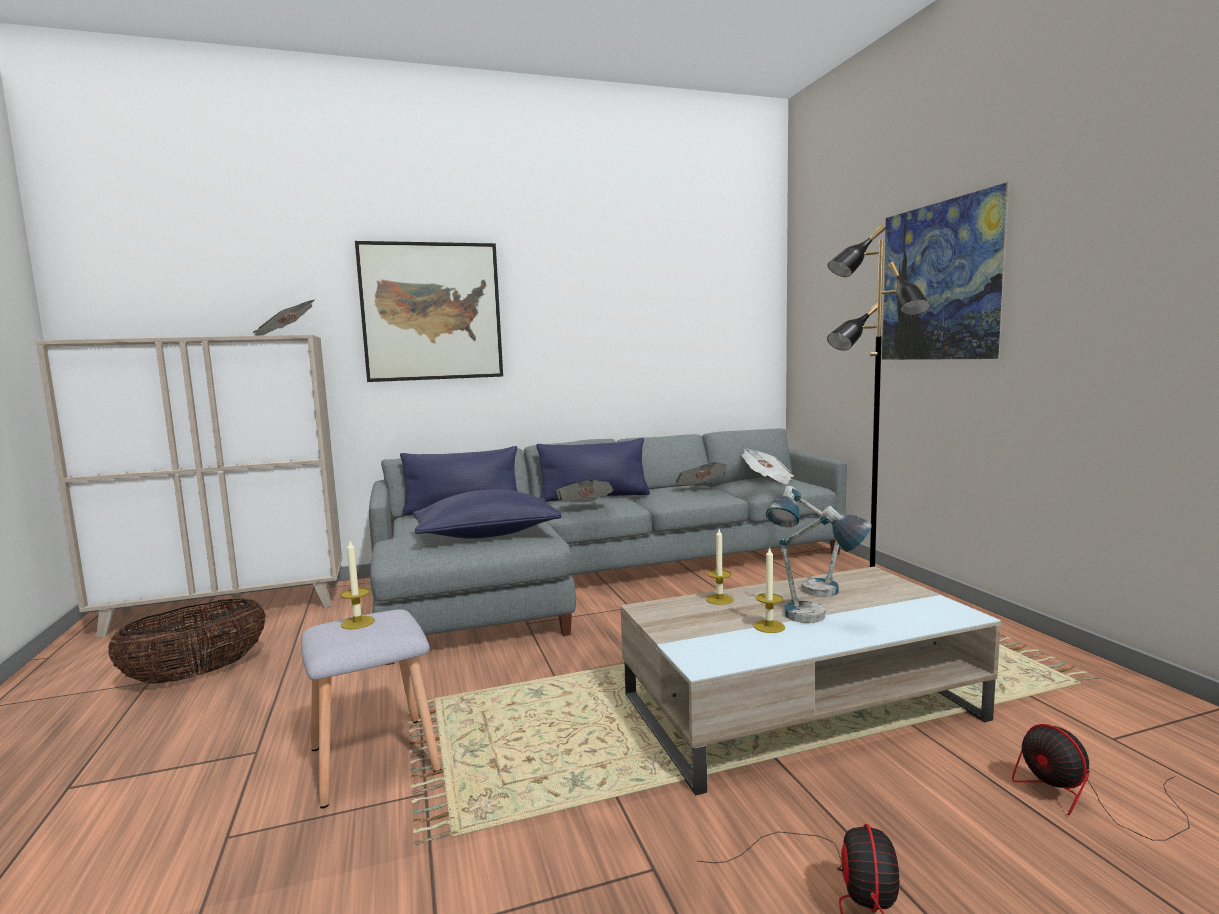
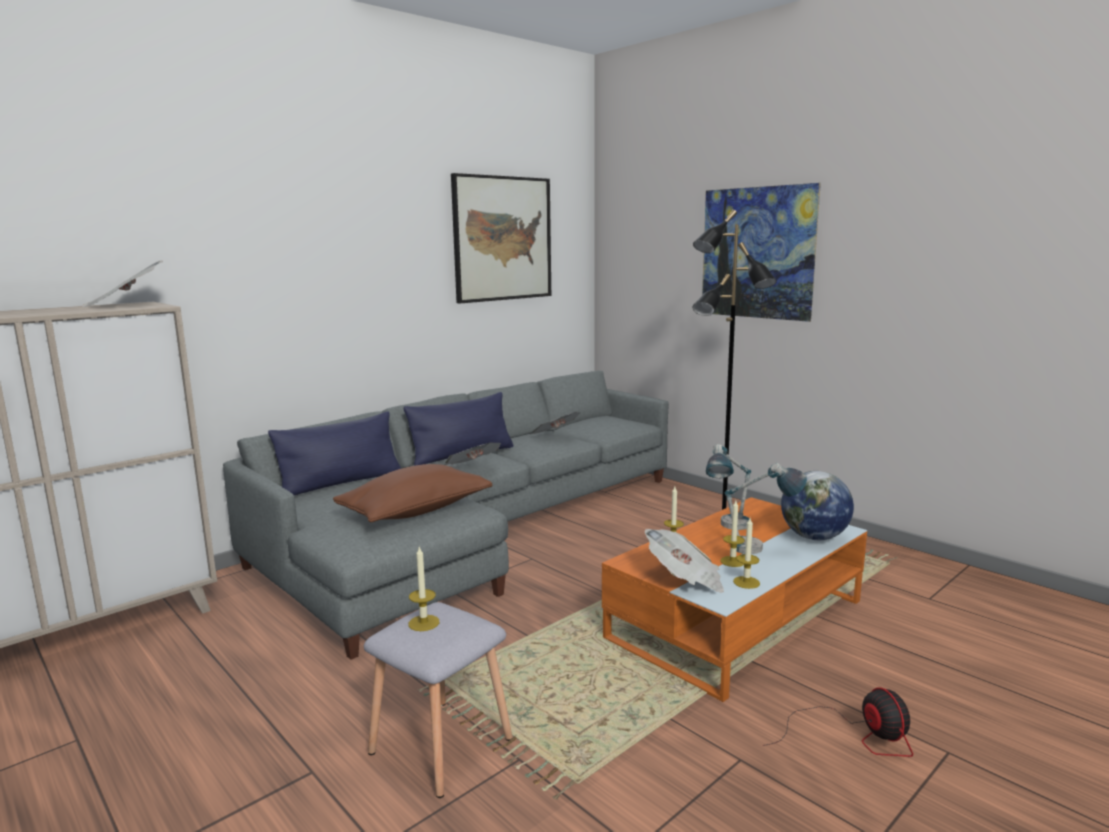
camera: 25 degrees left, 5 degrees up
basket [108,598,266,684] -> none
picture [355,241,503,382] -> picture moved to [451,173,551,303]
blue pillow [413,489,562,539] -> brown pillow [333,464,492,522]
beige coffee table [621,566,1001,795] -> orange coffee table [602,497,867,702]
newspaper [742,449,794,484] -> newspaper moved to [644,529,724,593]
fan [1012,724,1190,841] -> none
none -> candle [733,518,760,589]
none -> globe [781,471,854,540]

